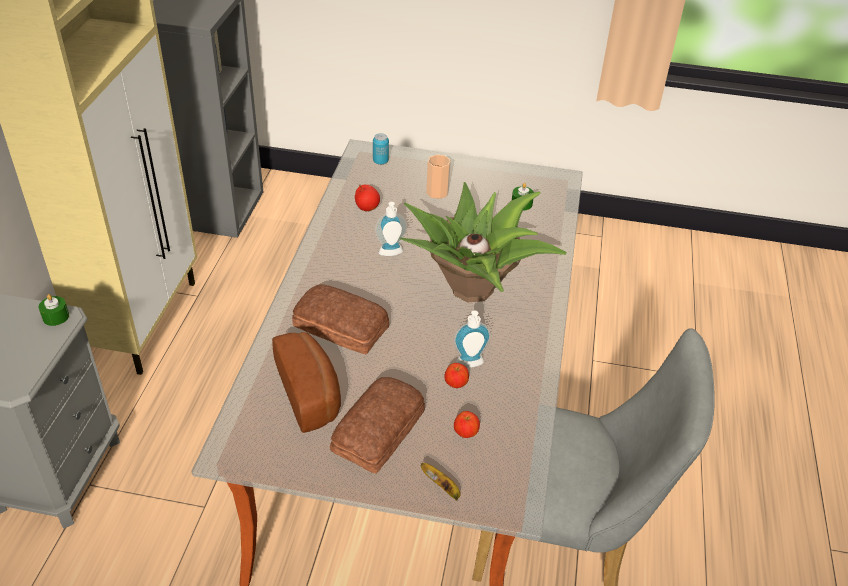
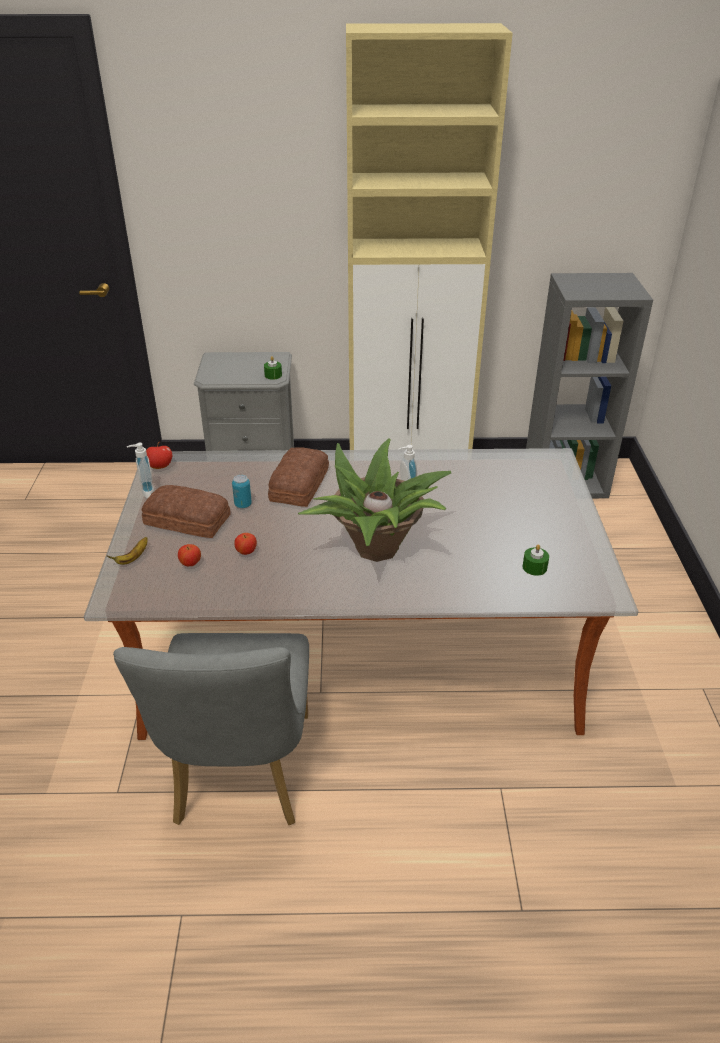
camera: 80 degrees right, 5 degrees down
bread [272,332,341,433] -> none
apple [355,184,380,211] -> apple moved to [146,442,172,469]
can [373,133,389,164] -> can moved to [232,475,252,508]
cup [426,154,451,199] -> none
soap dispenser [454,310,491,368] -> soap dispenser moved to [127,443,155,499]

